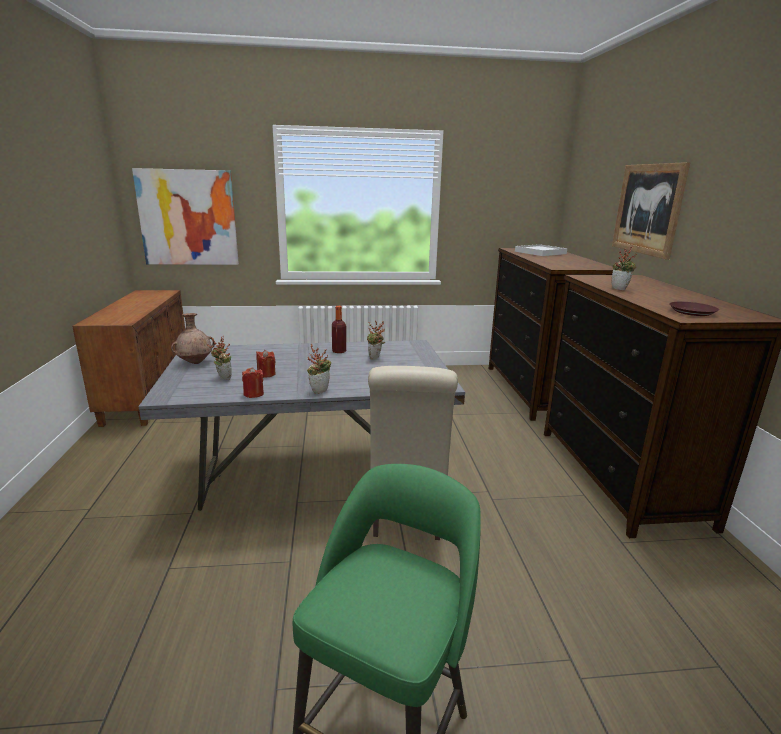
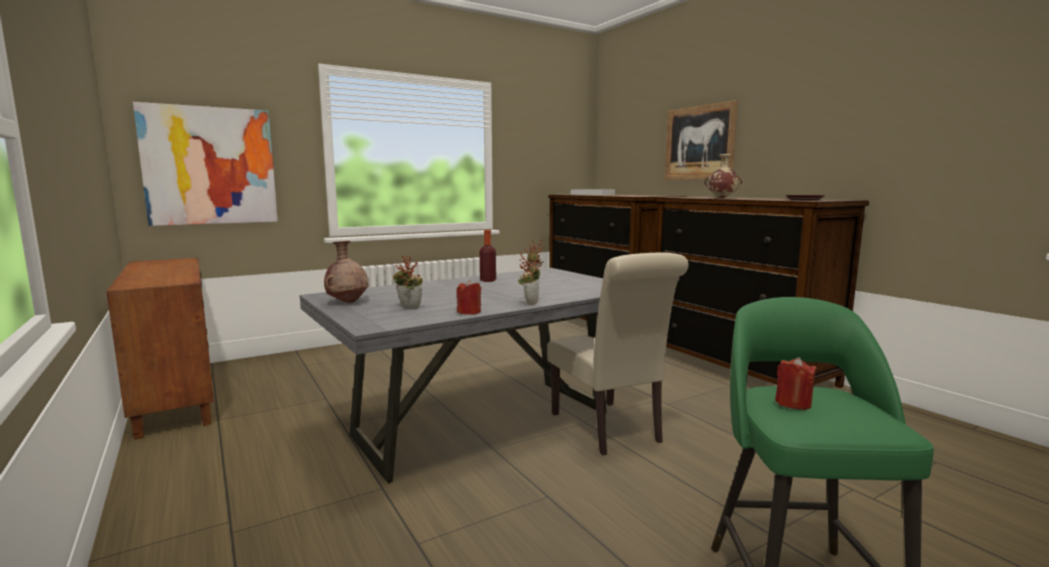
camera: 25 degrees left, 10 degrees down
red candle [256,350,276,377] -> red candle moved to [775,357,816,410]
potted plant [612,246,637,290] -> beige vase [704,154,743,198]

